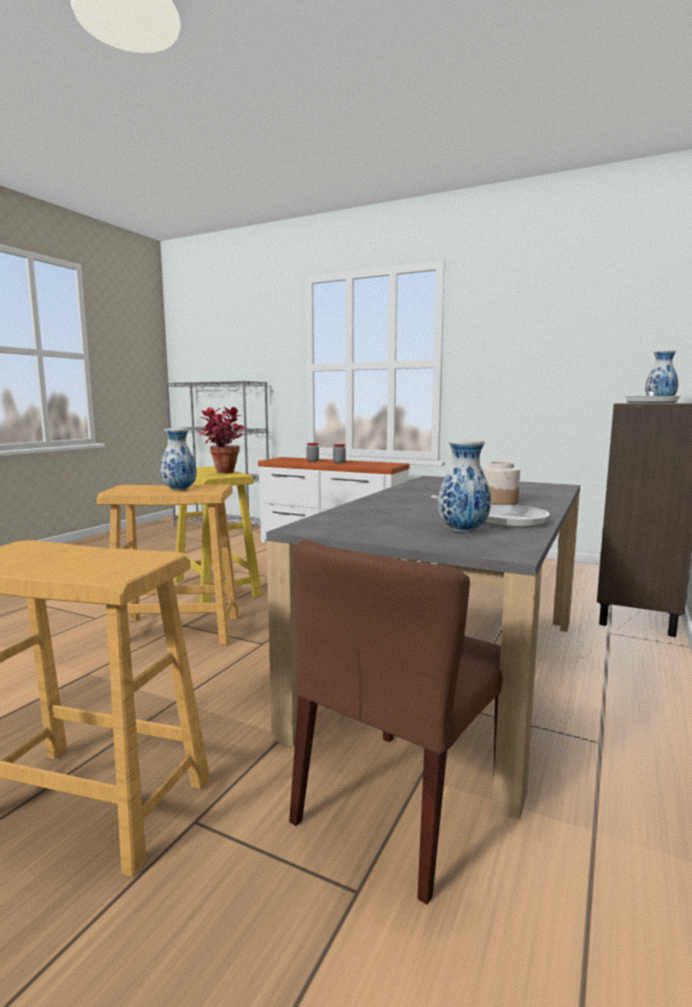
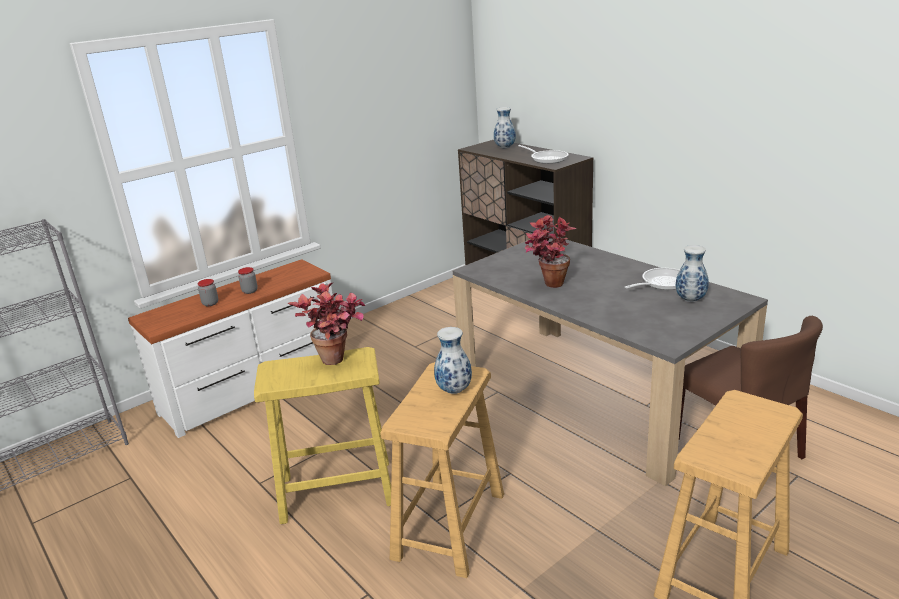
camera: 65 degrees left, 15 degrees up
jar [483,462,520,505] -> none
none -> potted plant [525,215,576,288]

